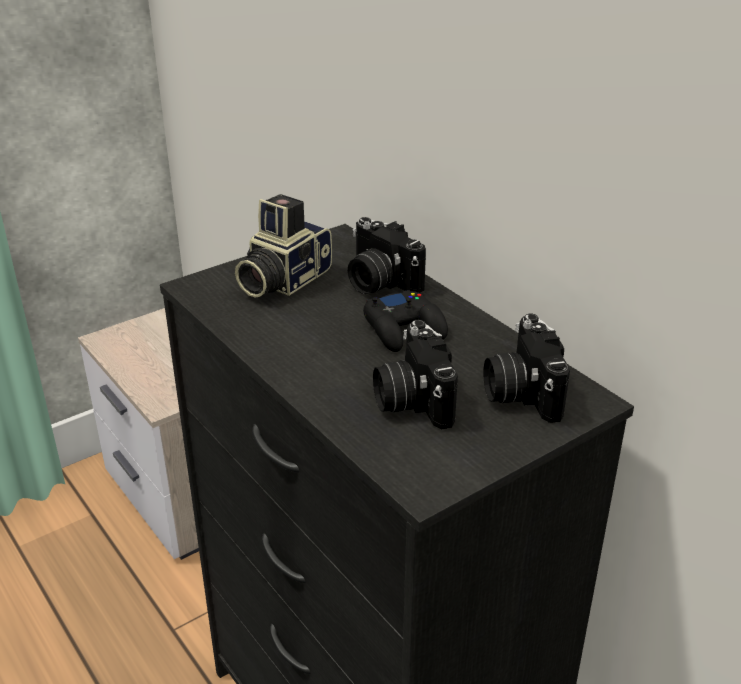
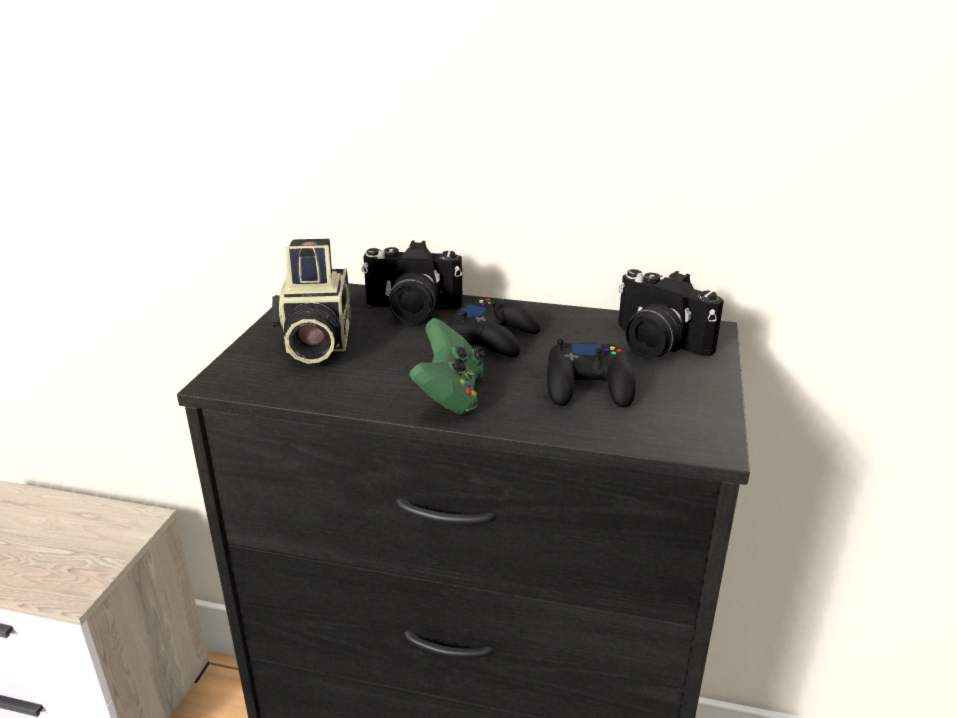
camera: 40 degrees left, 5 degrees down
camera [373,320,458,429] -> black game controller [547,339,636,408]
none -> green game controller [409,318,485,414]

